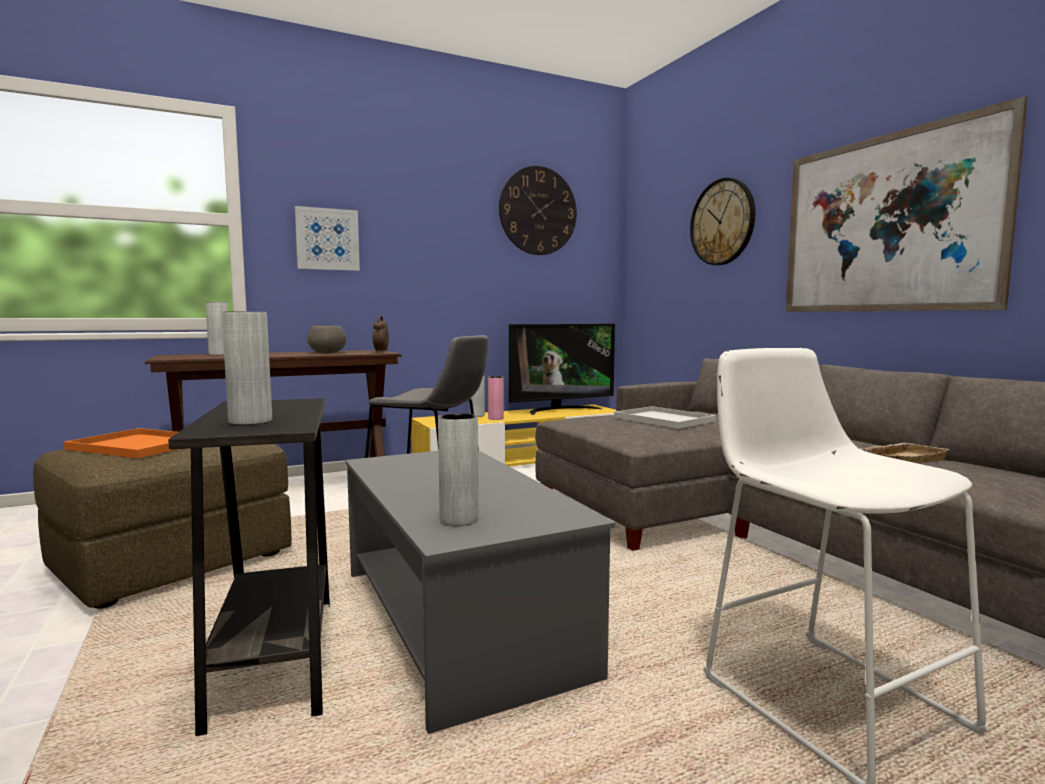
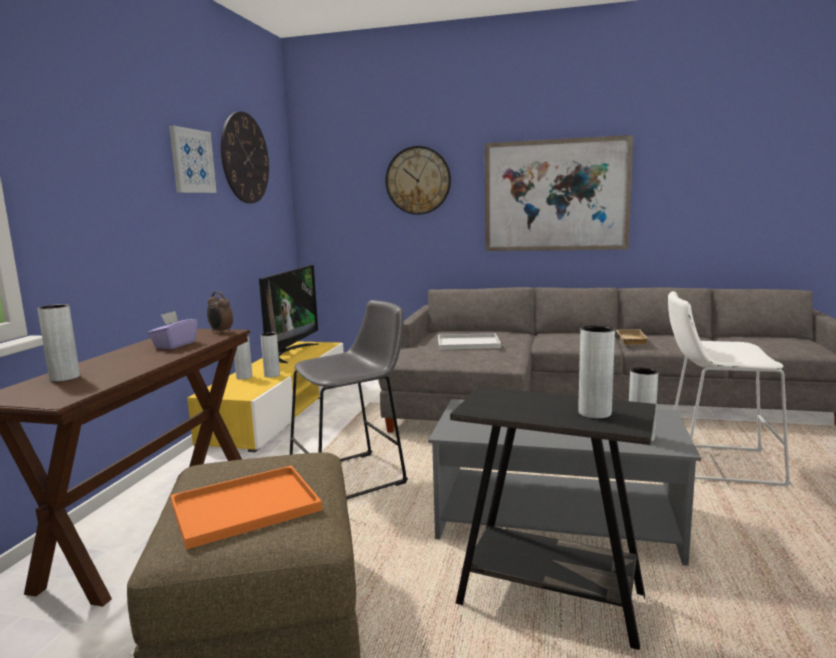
camera: 50 degrees left, 5 degrees up
picture [295,206,360,271] -> picture moved to [169,125,217,193]
grey bowl [307,325,346,353] -> purple tissue box [148,311,198,349]
pink vase [488,376,504,420] -> grey vase [261,332,280,378]

